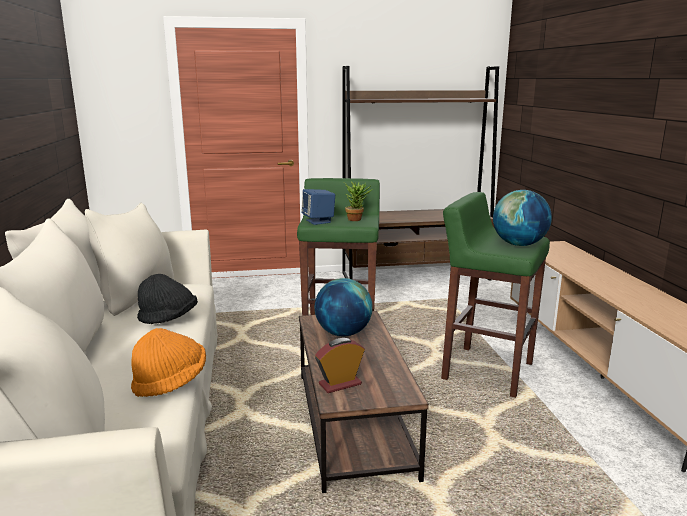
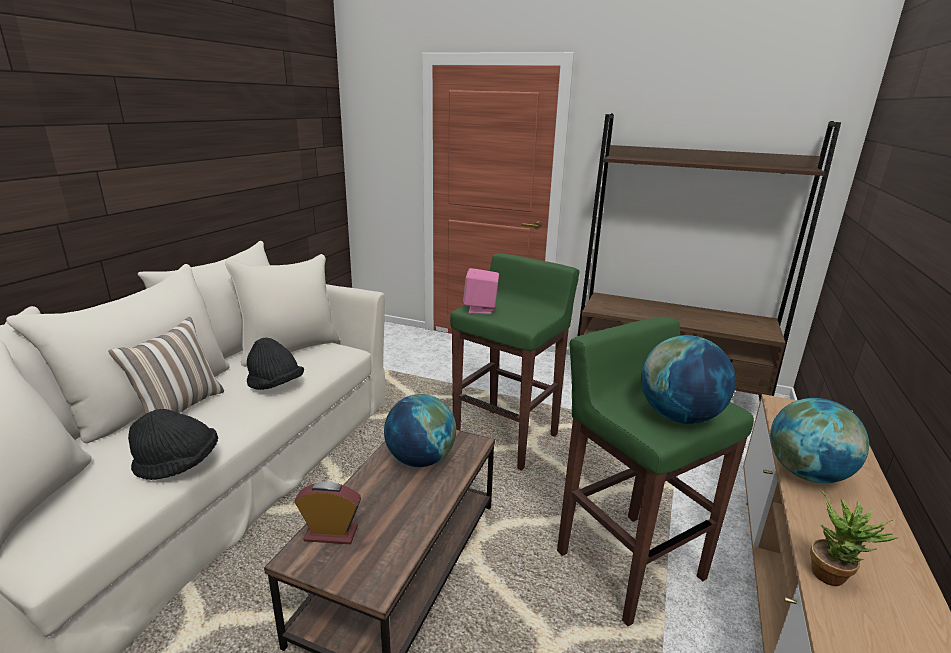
camera: 30 degrees right, 5 degrees up
orange hat [131,328,206,397] -> black hat [128,409,218,480]
blue speaker [302,189,335,225] -> pink speaker [463,268,499,314]
potted plant [344,181,373,221] -> potted plant moved to [810,491,898,586]
none -> pillow [108,317,224,414]
none -> globe [770,398,869,483]

